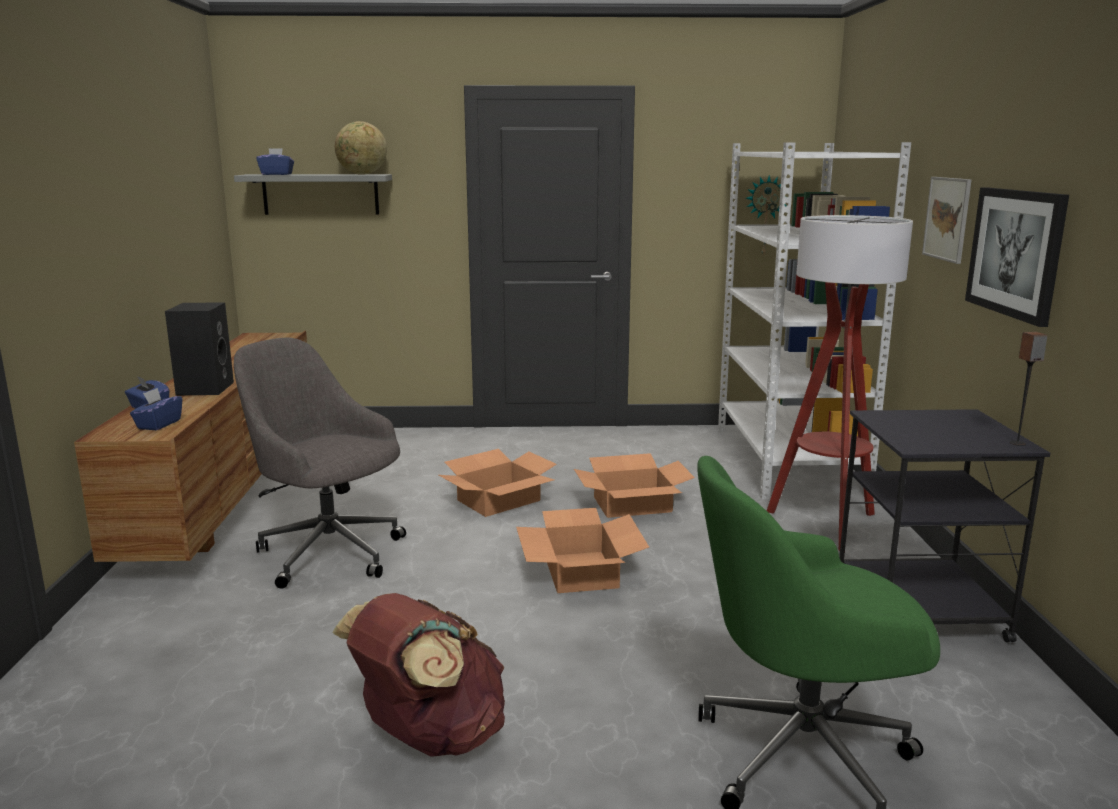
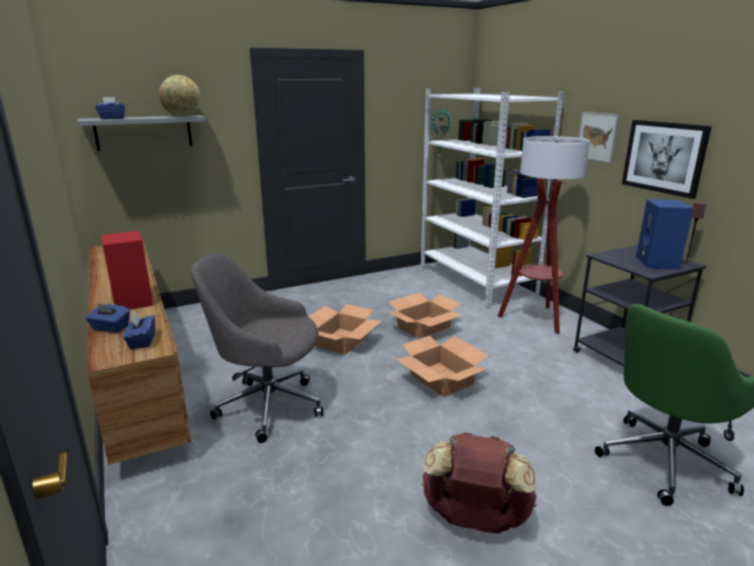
camera: 25 degrees left, 5 degrees up
black speaker [165,302,234,395] -> red speaker [101,231,153,310]
none -> blue speaker [636,199,694,270]

